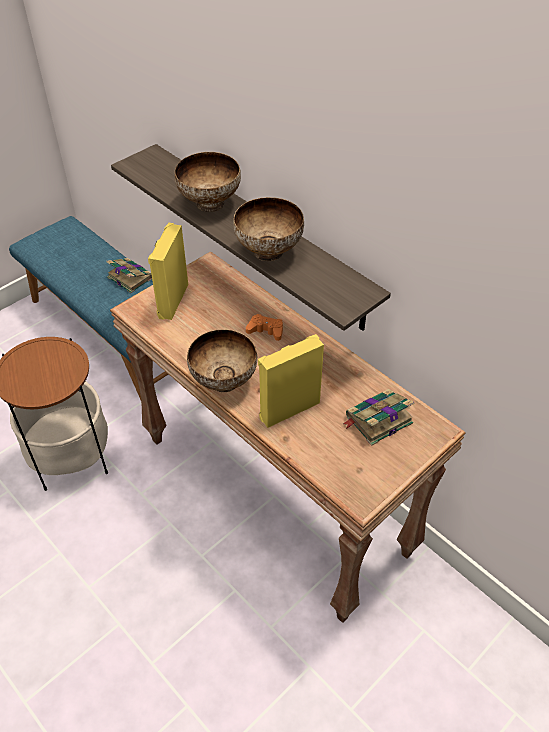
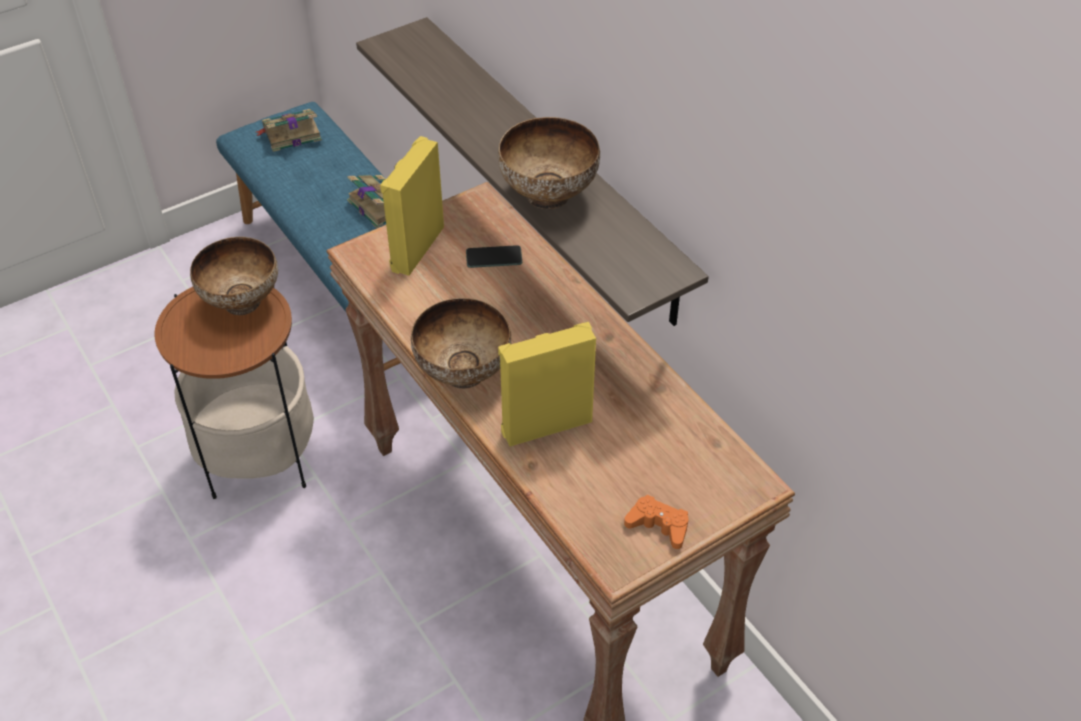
camera: 10 degrees right, 0 degrees up
bowl [174,152,241,212] -> bowl moved to [190,237,278,315]
orange game controller [246,314,283,341] -> orange game controller moved to [624,495,689,549]
book [343,389,415,446] -> book moved to [256,109,322,152]
none -> phone [466,245,522,268]

